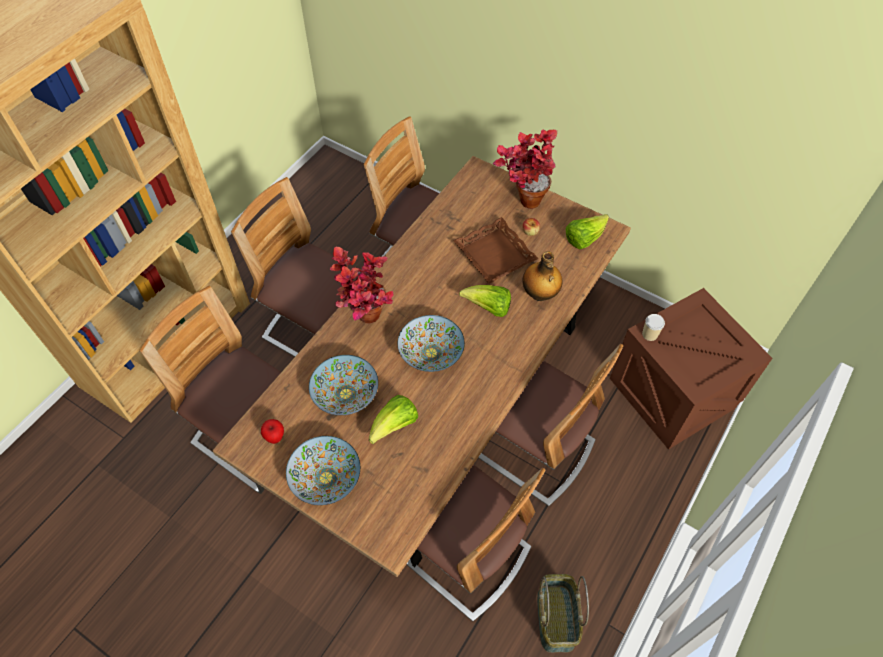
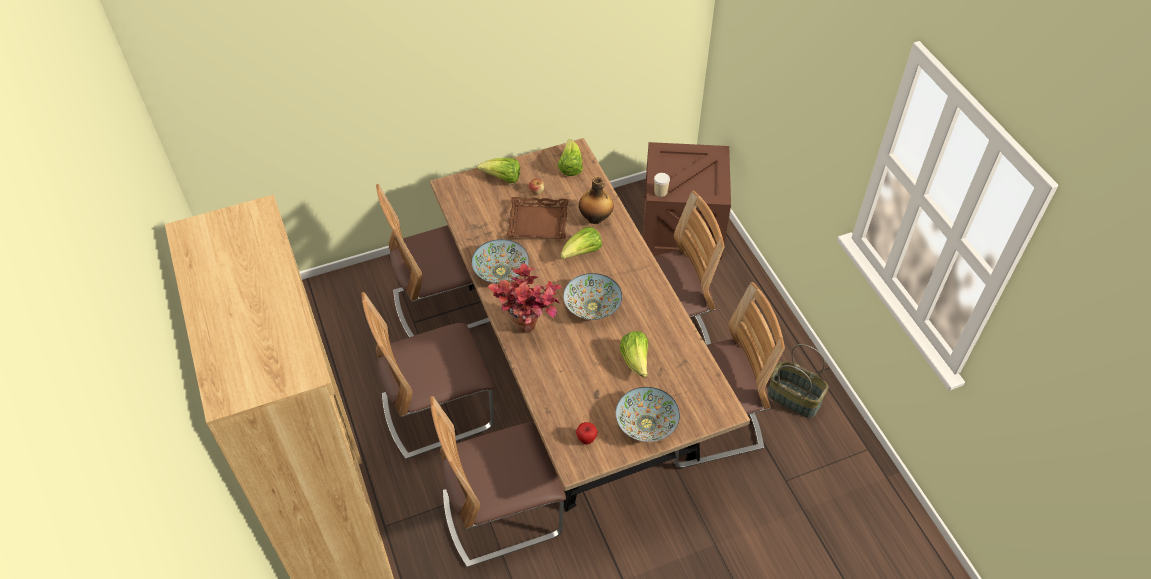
camera: 55 degrees left, 5 degrees down
bowl [309,355,378,415] -> bowl moved to [472,239,529,284]
potted plant [493,130,557,209] -> lettuce [477,158,520,183]

